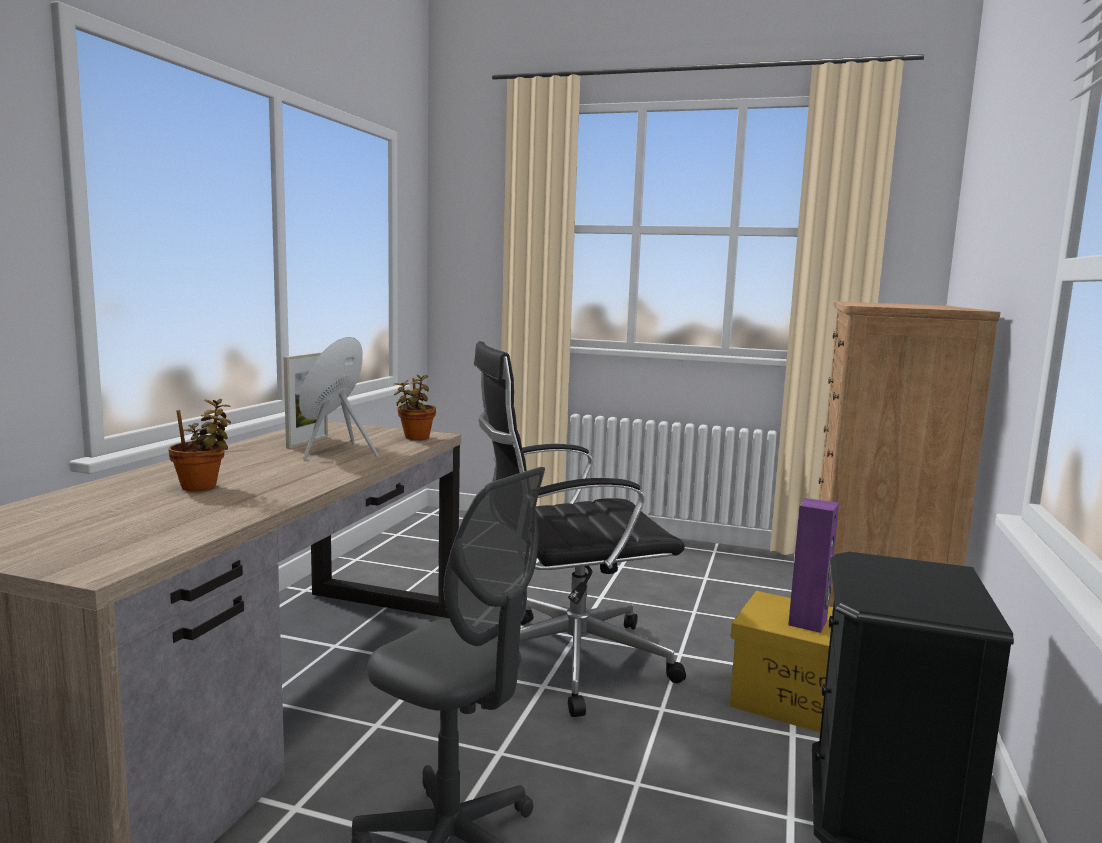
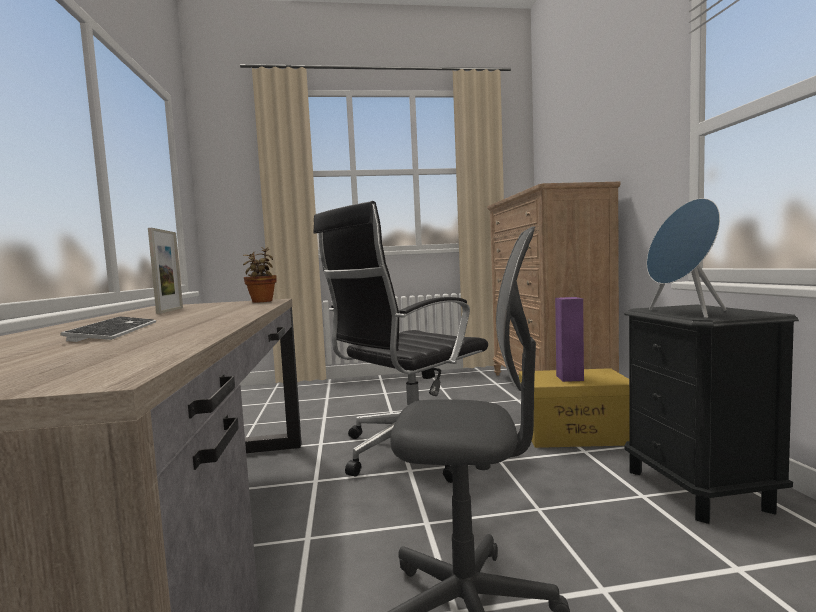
camera: 25 degrees left, 5 degrees down
potted plant [168,399,231,491] -> keyboard [61,316,156,342]
blue speaker [299,337,379,460] -> blue speaker moved to [647,198,726,318]

